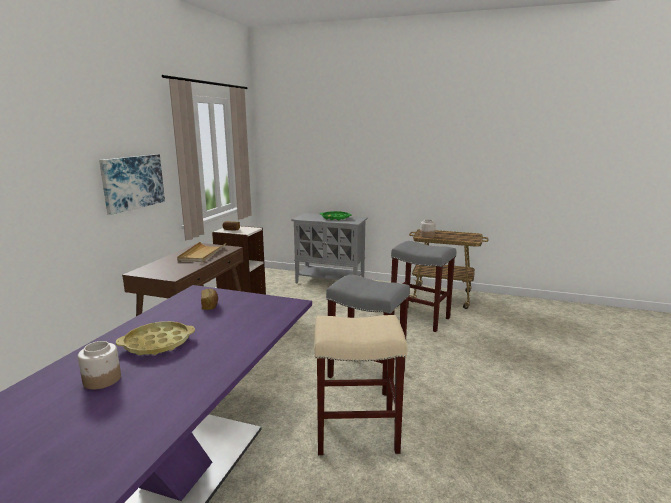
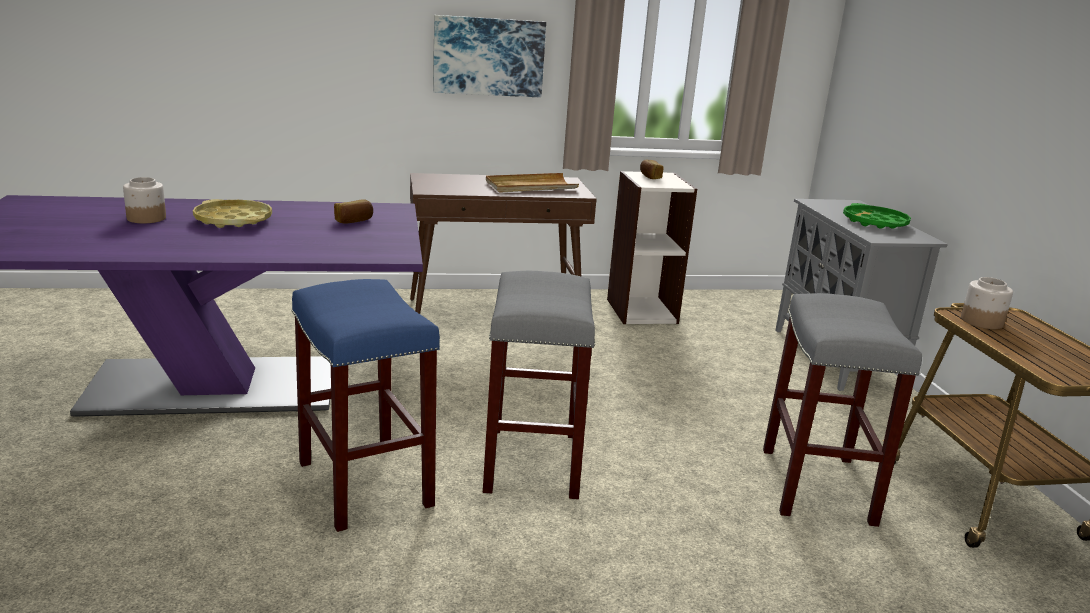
camera: 60 degrees right, 5 degrees up
beige stool [314,315,407,455] -> blue stool [291,279,440,532]

